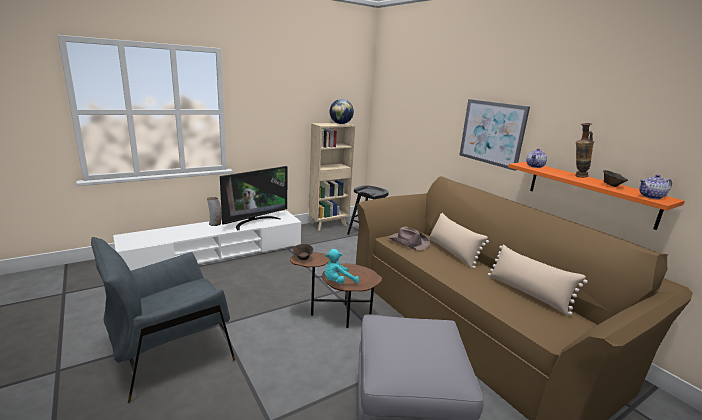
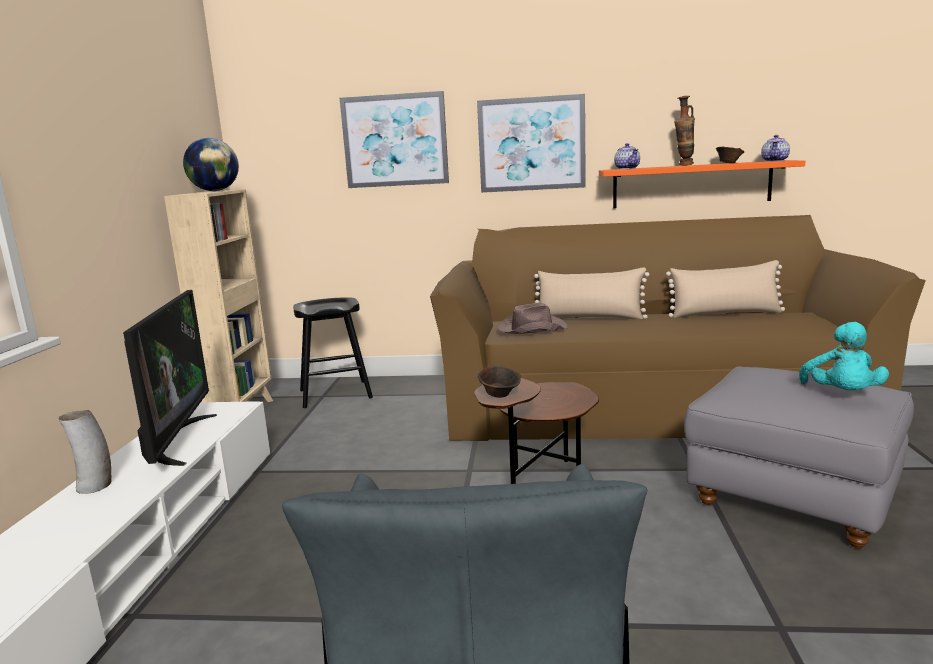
camera: 50 degrees left, 5 degrees down
turquoise plush toy [325,249,359,284] -> turquoise plush toy moved to [799,322,889,390]
none -> picture [340,91,449,188]

